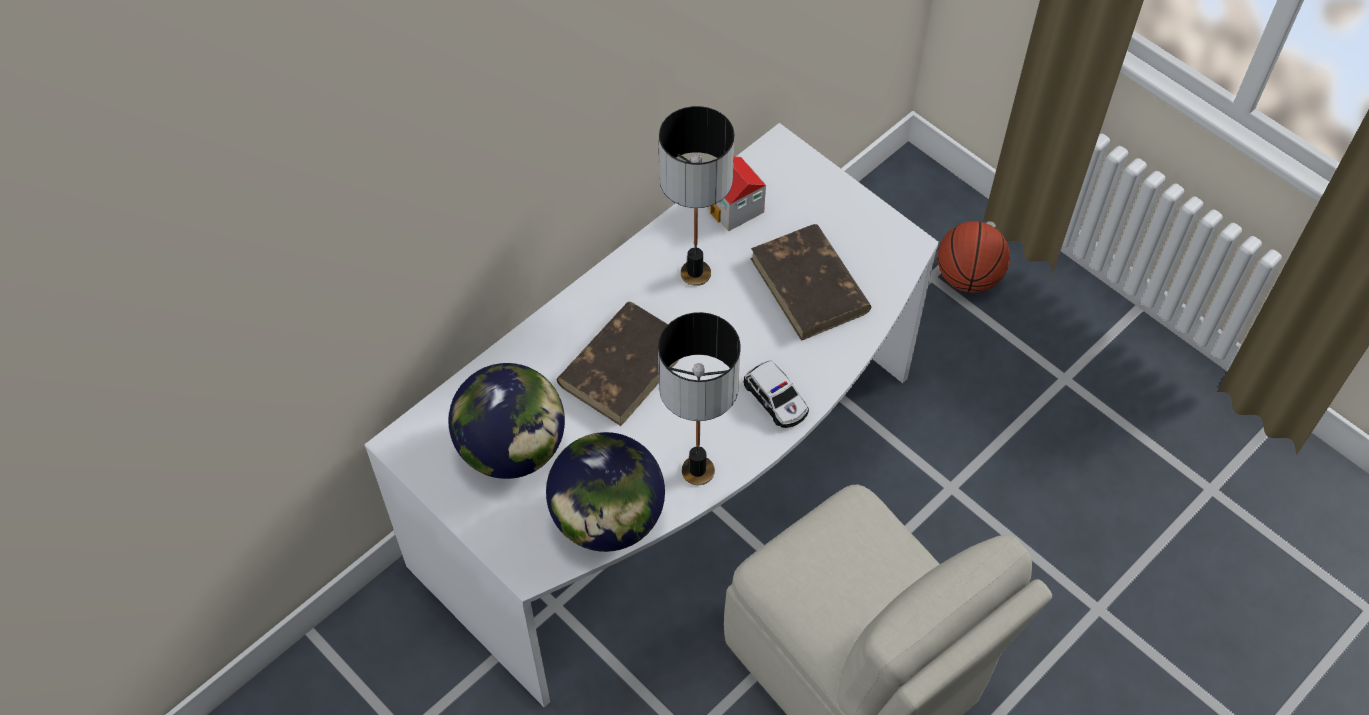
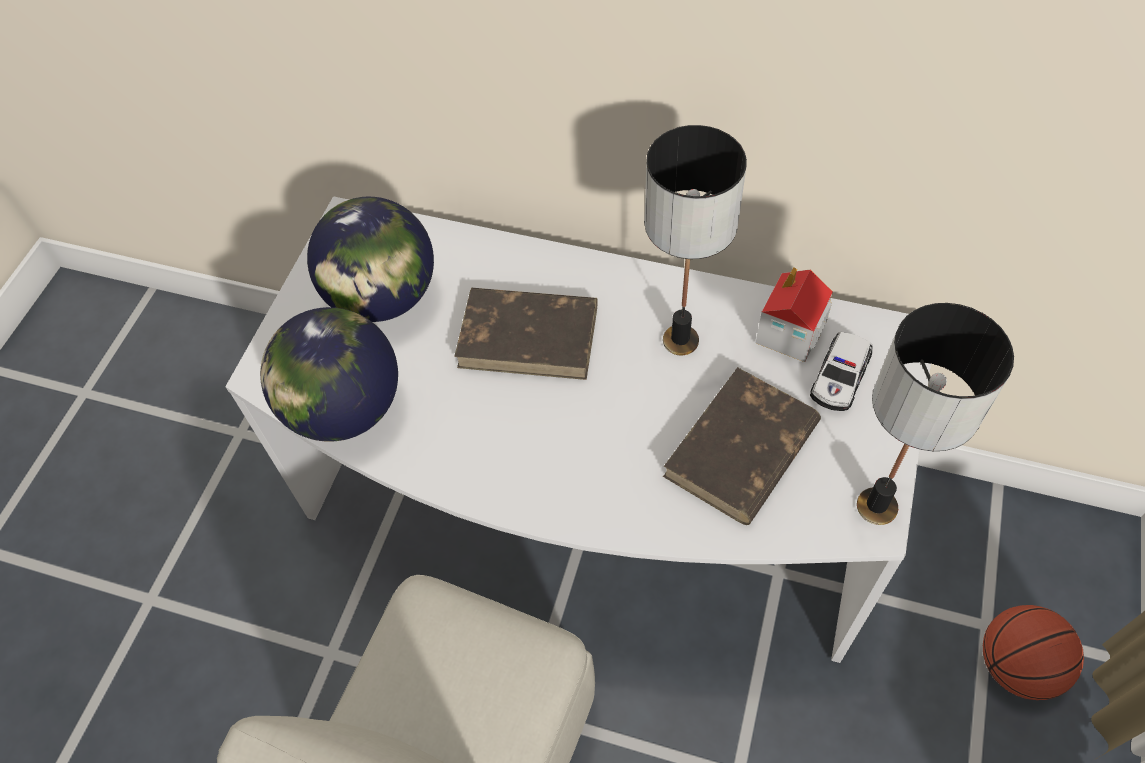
camera: 65 degrees right, 0 degrees up
table lamp [658,312,741,485] -> table lamp moved to [857,303,1014,525]
toy car [744,360,809,428] -> toy car moved to [810,332,873,411]

